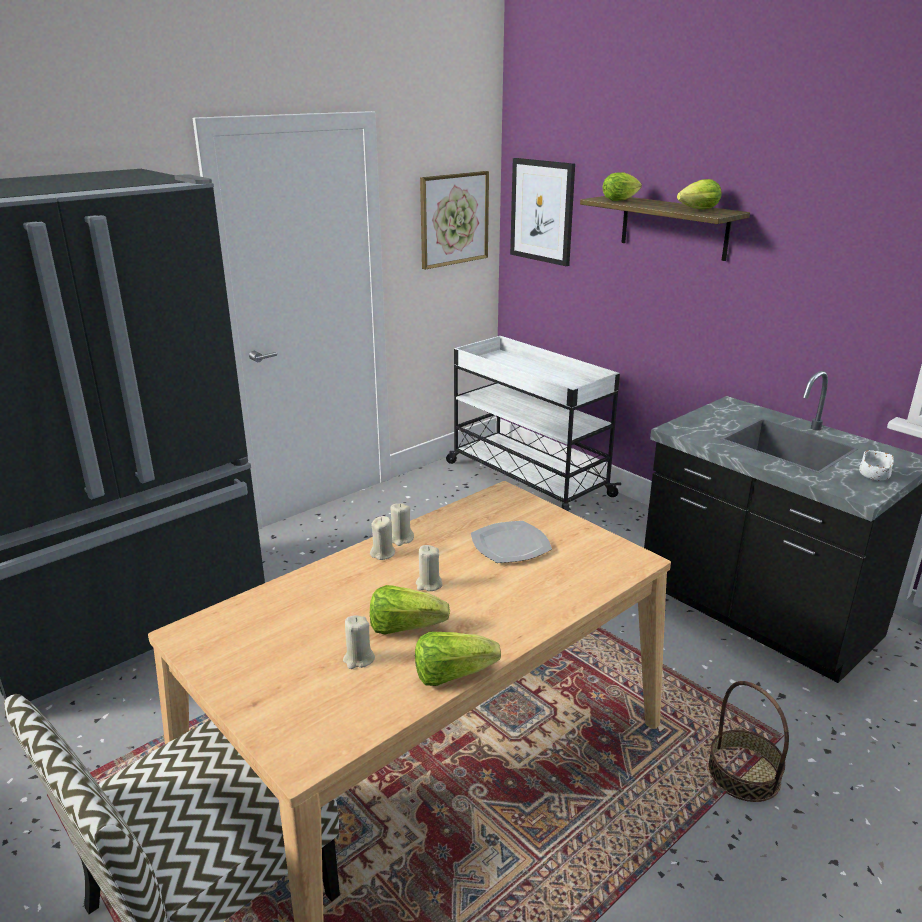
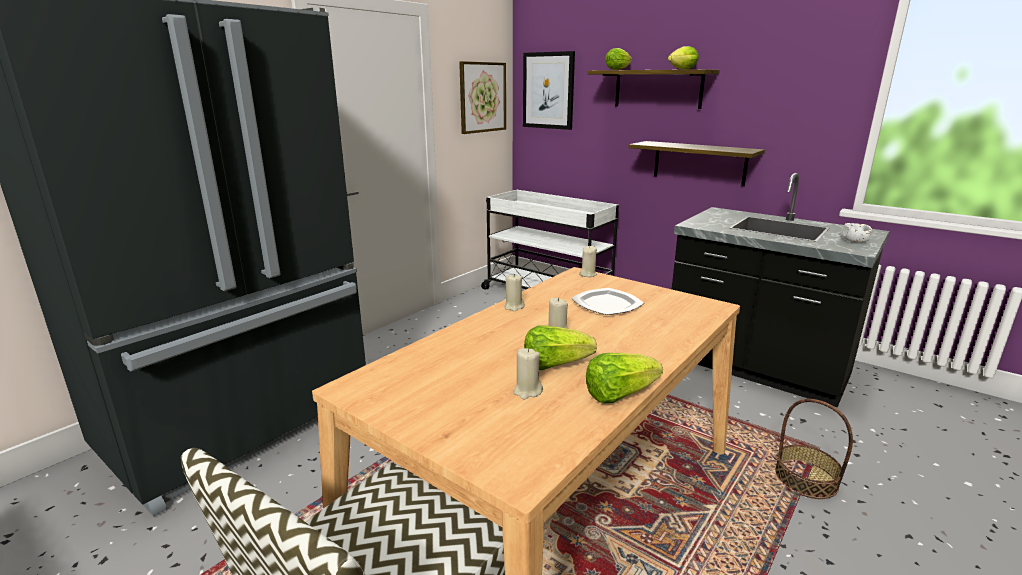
camera: 10 degrees left, 5 degrees down
beige candle [370,516,395,560] -> beige candle moved to [579,246,597,277]
none -> shelf [628,141,765,186]

